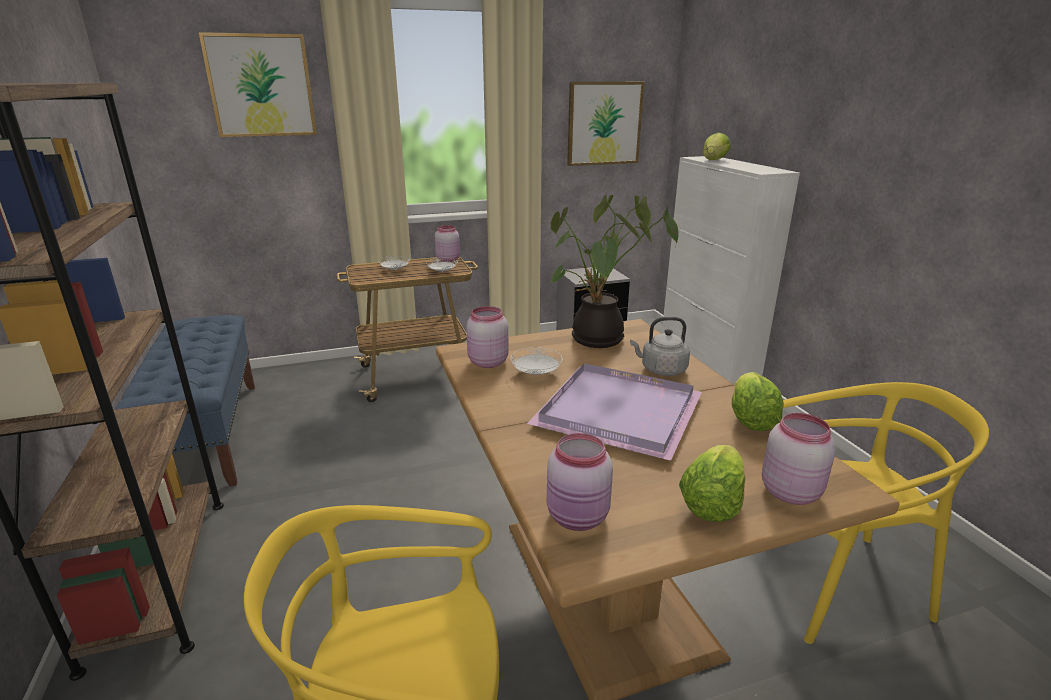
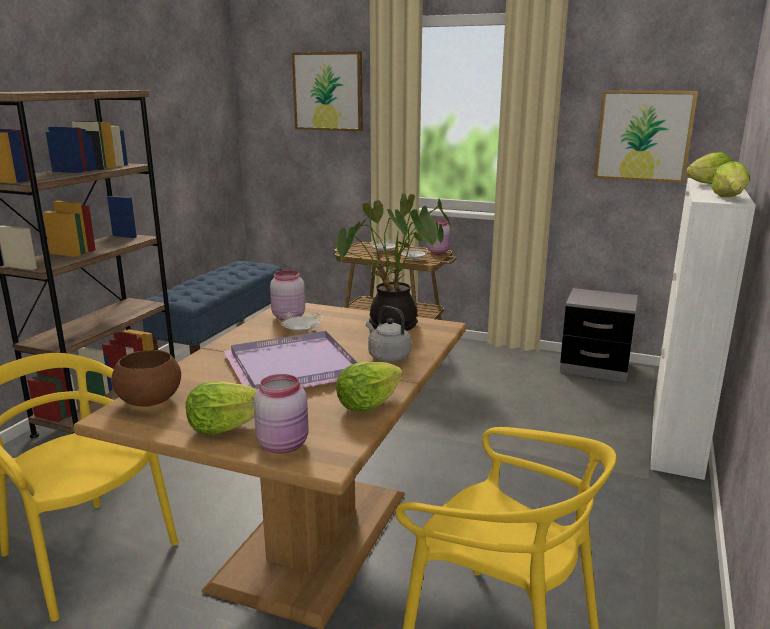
camera: 40 degrees right, 5 degrees down
pink jar [547,433,613,531] -> brown bowl [112,350,181,407]
none -> lettuce [711,161,749,197]

